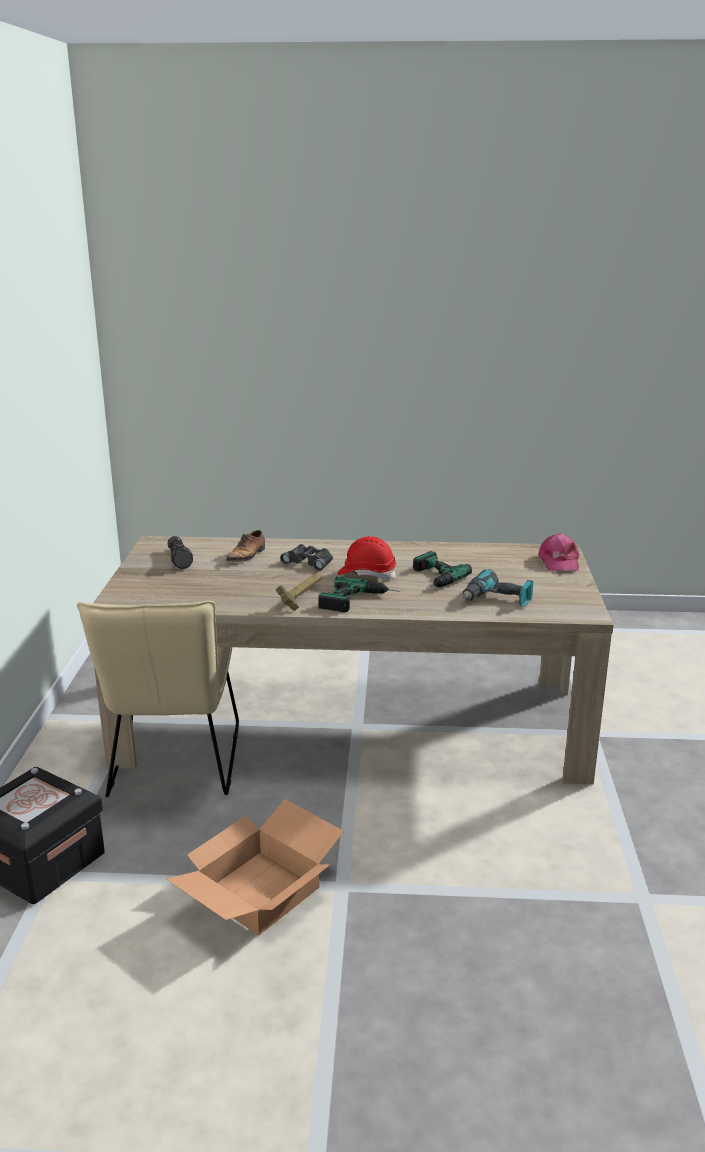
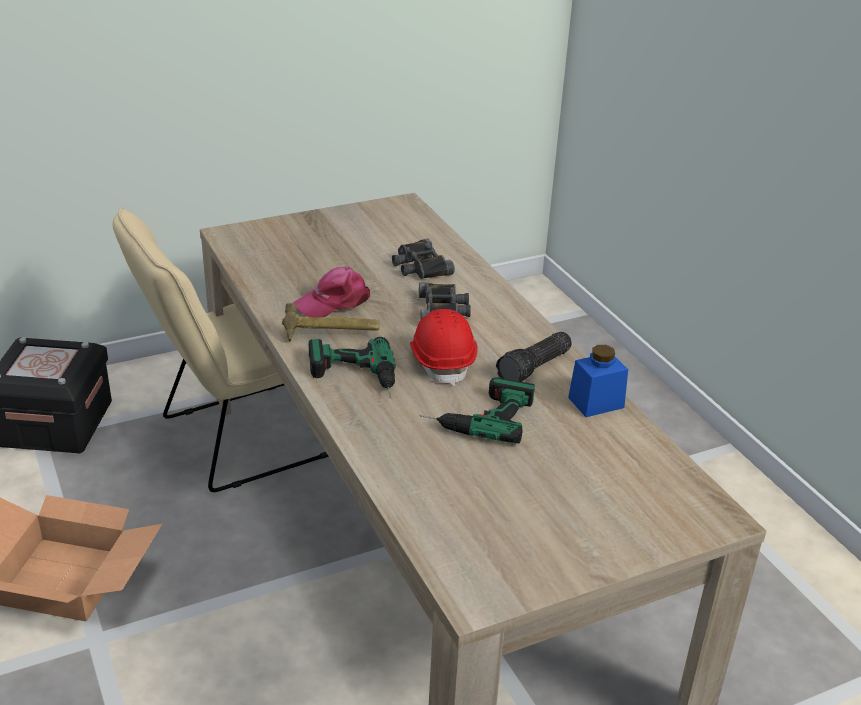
camera: 60 degrees right, 10 degrees up
flashlight [168,536,193,569] -> flashlight moved to [496,332,572,382]
shoe [226,530,265,562] -> black binoculars [392,238,455,279]
power drill [462,569,533,607] -> none
pink cap [538,533,579,571] -> pink cap moved to [293,266,370,317]
none -> blue jar [568,345,628,417]

